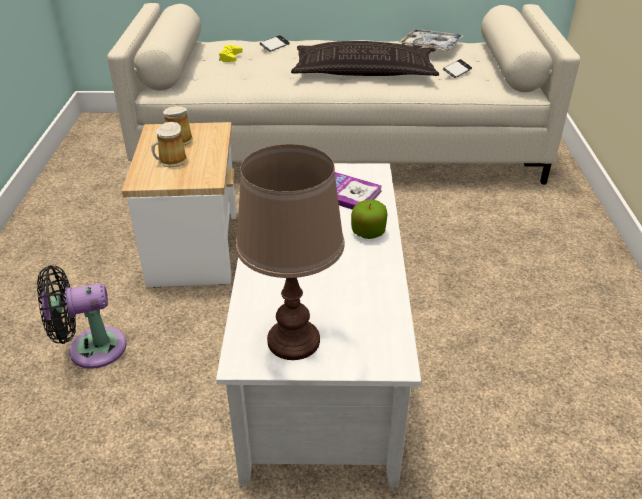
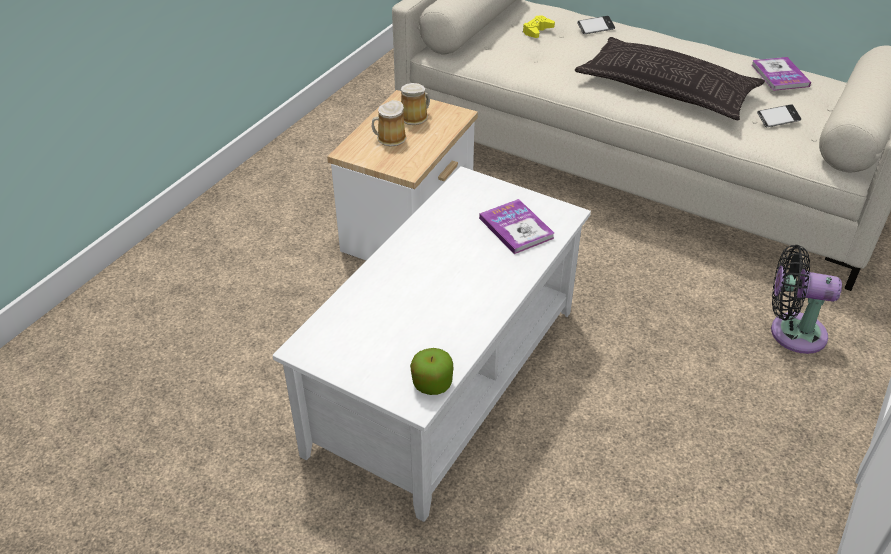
camera: 30 degrees right, 5 degrees up
black fan [37,265,127,369] -> black fan moved to [771,245,842,354]
brown table lamp [236,144,345,360] -> none
apple [351,200,387,239] -> apple moved to [410,348,453,395]
tray [398,29,464,52] -> book [752,57,811,91]

